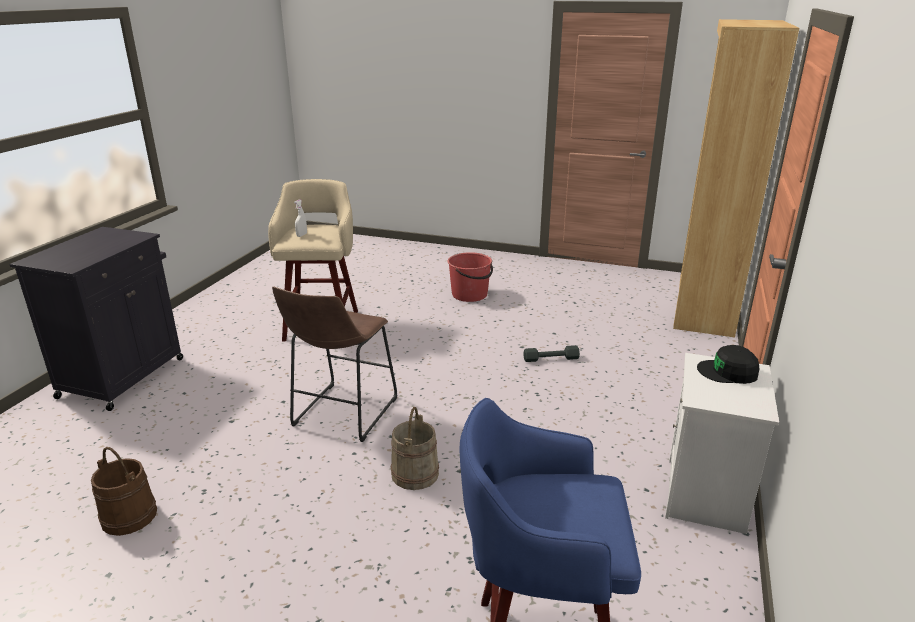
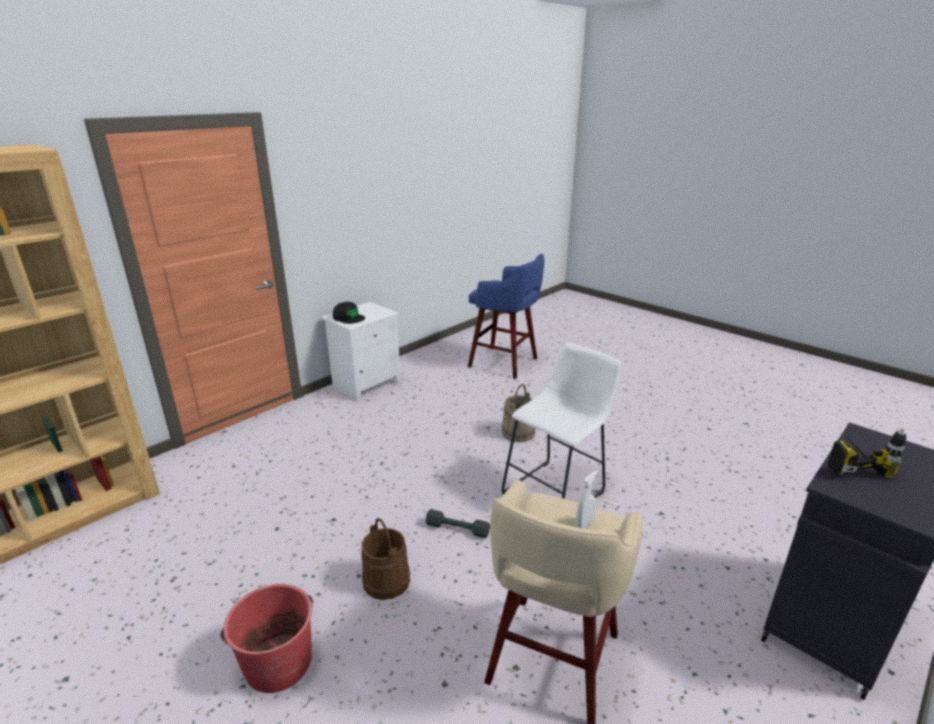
camera: 155 degrees left, 0 degrees up
brown bucket [91,447,157,536] -> brown bucket moved to [361,518,410,600]
brown stool [272,286,397,442] -> white stool [501,343,621,499]
grey dumbbell [523,345,580,362] -> grey dumbbell moved to [425,509,490,538]
none -> power drill [828,428,906,478]

